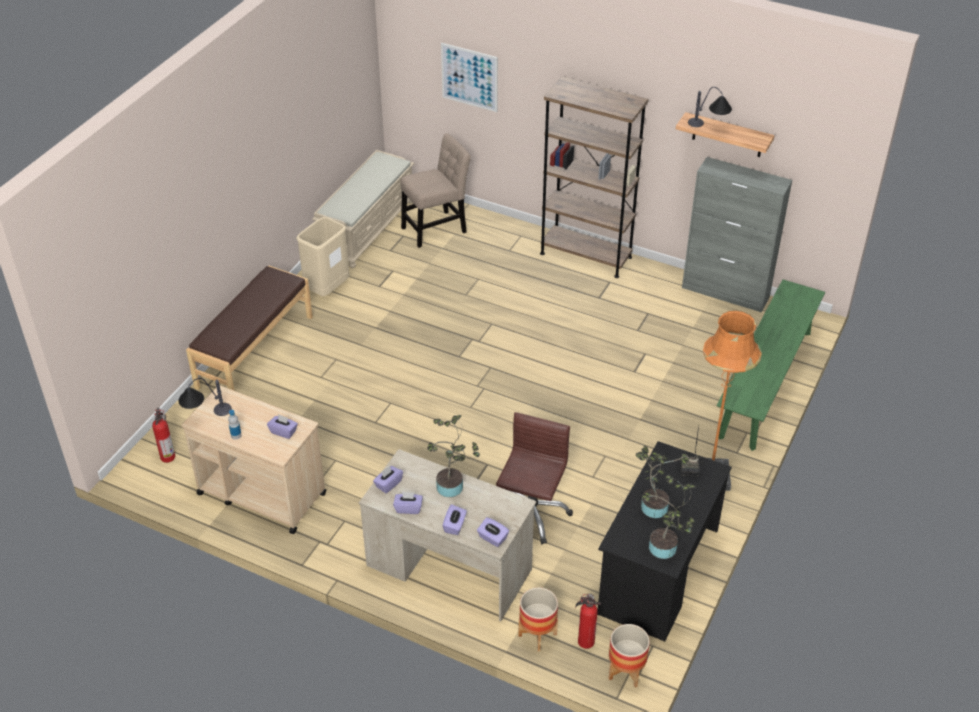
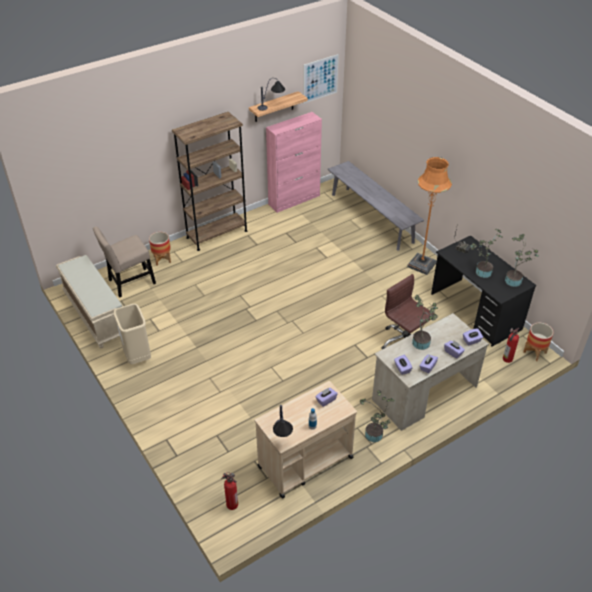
camera: 60 degrees left, 0 degrees up
brown bench [186,265,313,391] -> none
beige chair [401,133,471,248] -> beige chair turned 120 degrees counterclockwise [93,227,156,298]
picture [441,43,498,112] -> picture moved to [303,54,339,103]
planter [518,587,558,651] -> planter moved to [149,232,171,265]
grey cabinet [682,157,792,312] -> pink cabinet [266,112,322,213]
green bench [717,279,825,451] -> grey bench [328,161,424,251]
none -> potted plant [360,390,395,442]

